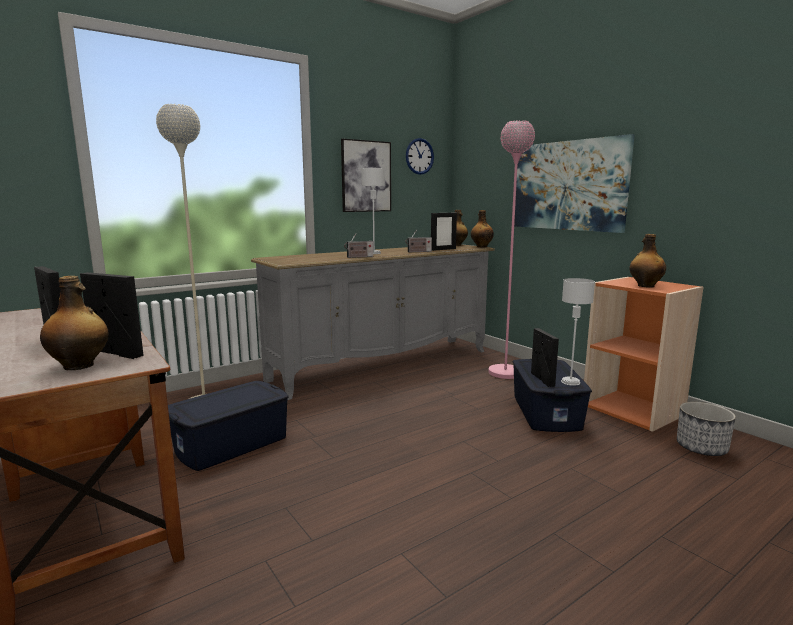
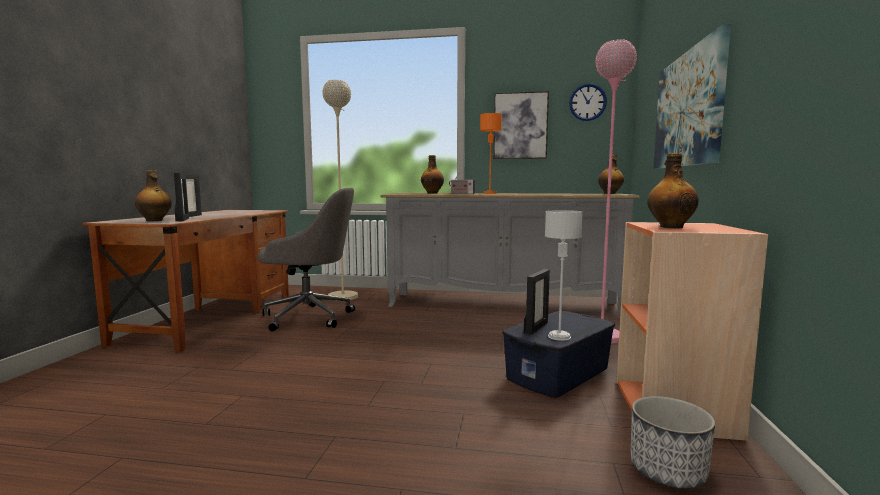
camera: 45 degrees right, 5 degrees down
blue storage box [168,381,288,471] -> grey office chair [257,188,355,332]
grey table lamp [361,168,385,254] -> orange table lamp [480,113,502,194]
radio [406,230,432,252] -> none
picture frame [431,213,457,251] -> none
bottle [471,210,494,247] -> bottle moved to [421,155,444,194]

